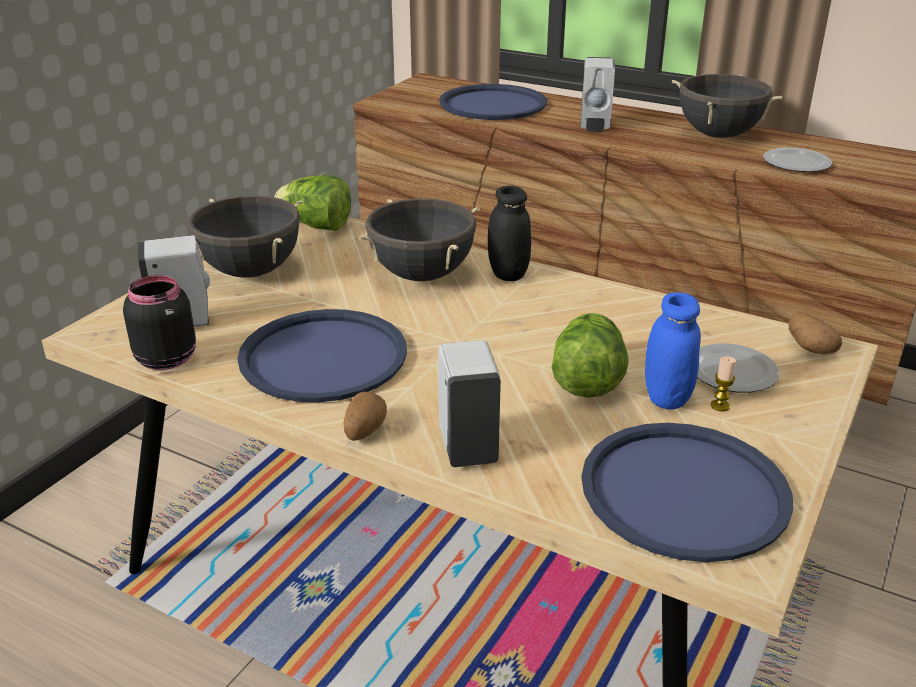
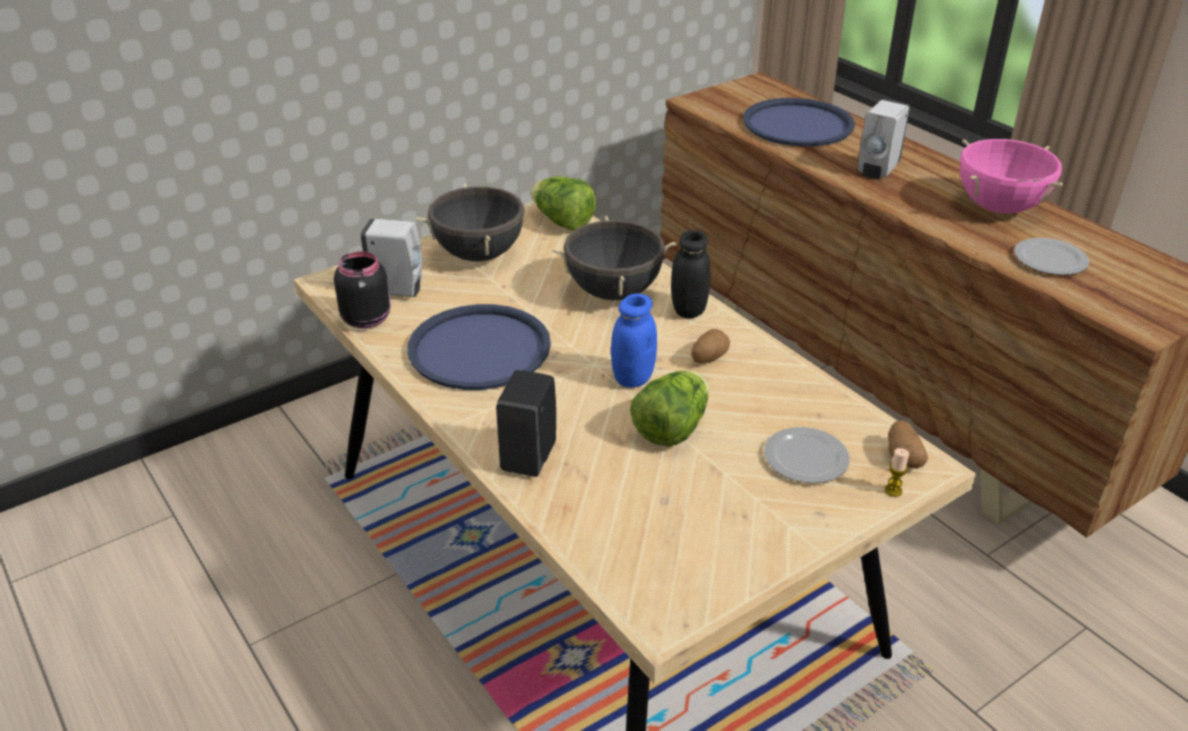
camera: 25 degrees right, 5 degrees up
potato [344,392,387,441] -> potato moved to [691,329,730,363]
white soap dispenser [438,341,501,467] -> black soap dispenser [496,370,556,477]
blue tray [581,423,793,562] -> none
blue jar [645,292,701,409] -> blue jar moved to [611,294,657,388]
black cooking pot [672,74,783,138] -> pink cooking pot [960,139,1063,214]
candle [711,356,736,411] -> candle moved to [885,448,909,497]

